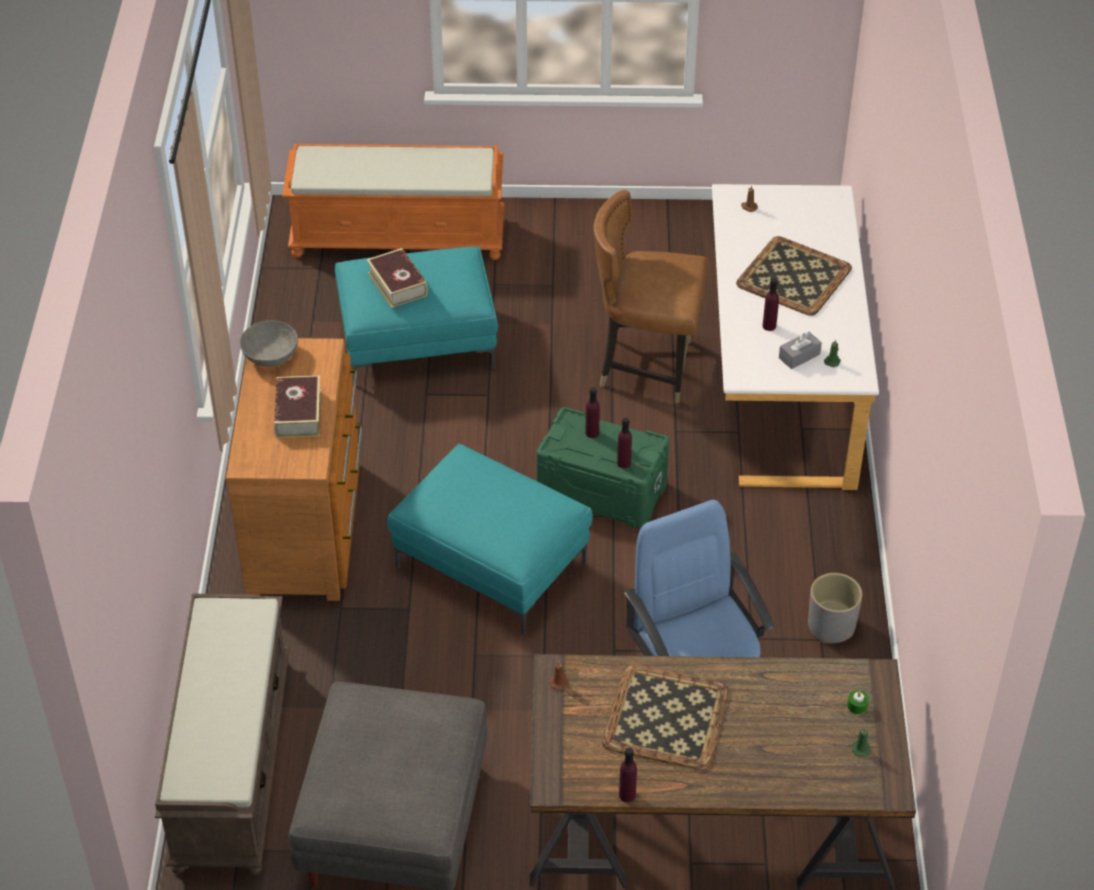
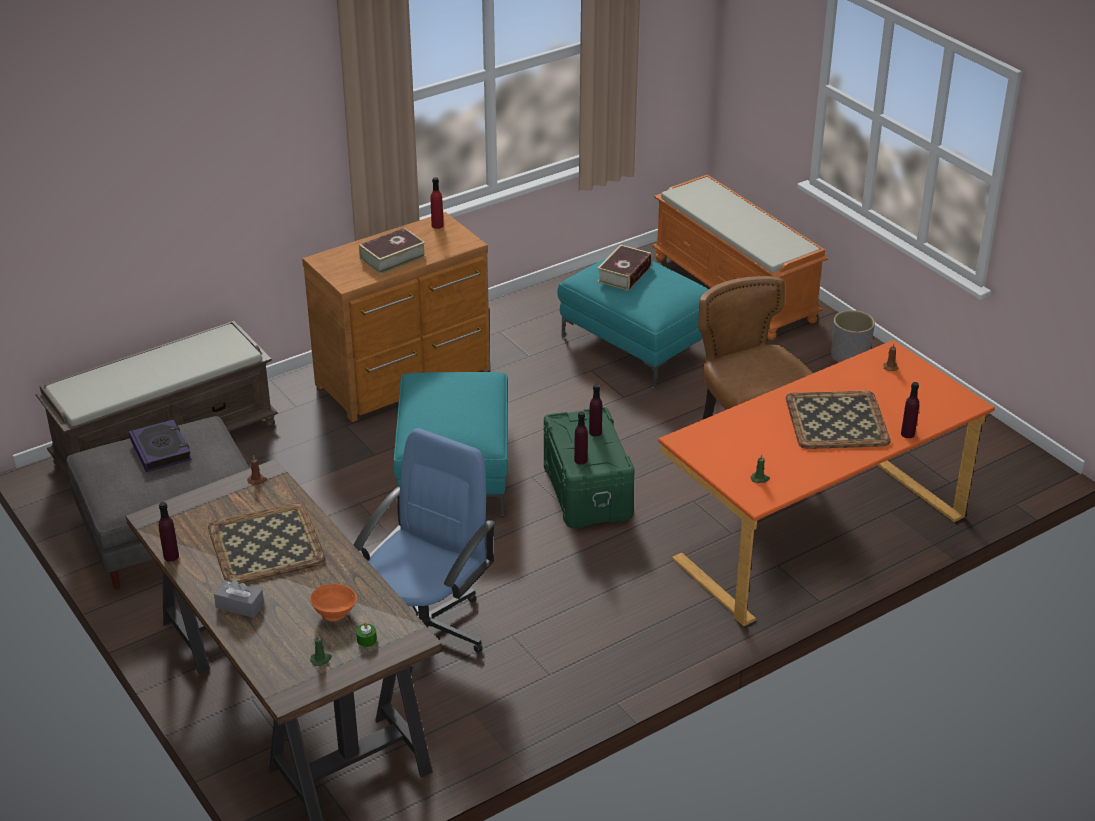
camera: 55 degrees right, 10 degrees down
grey bowl [240,320,298,367] -> red bottle [431,177,443,229]
white desk [712,184,879,490] -> orange desk [658,340,995,626]
purple bottle [763,278,779,331] -> purple bottle moved to [901,382,919,438]
grey tissue box [779,332,822,369] -> grey tissue box moved to [214,579,264,618]
grey planter [808,573,862,643] -> grey planter moved to [831,310,875,362]
none -> book [129,420,192,472]
none -> orange bowl [310,584,357,621]

